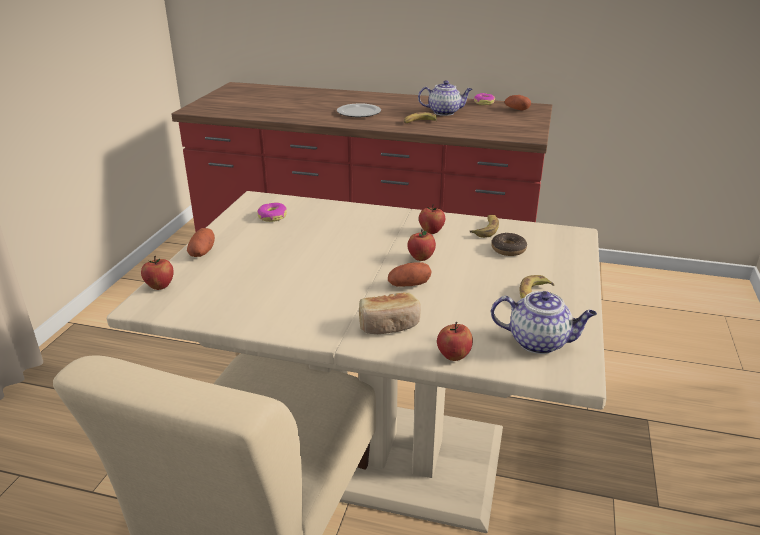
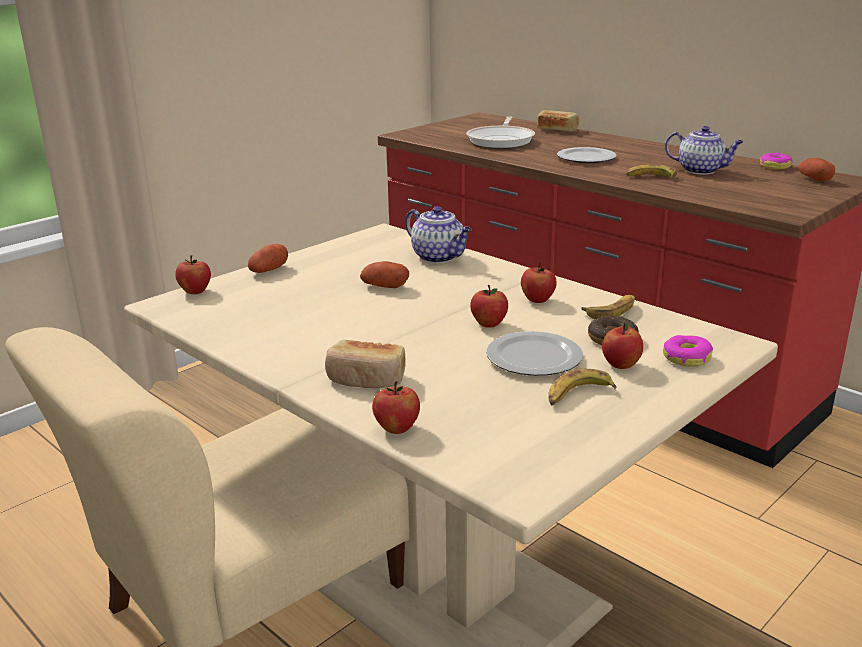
camera: 30 degrees right, 5 degrees down
donut [257,202,287,222] -> donut moved to [663,335,713,367]
potato [388,262,431,287] -> potato moved to [360,261,409,288]
teapot [491,291,597,354] -> teapot moved to [405,206,472,263]
none -> frying pan [466,116,535,148]
none -> plate [486,331,583,376]
none -> bread [537,110,579,132]
none -> apple [602,322,643,369]

